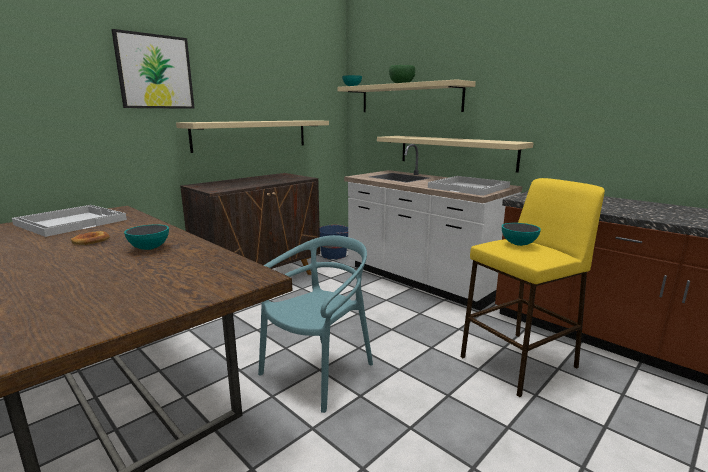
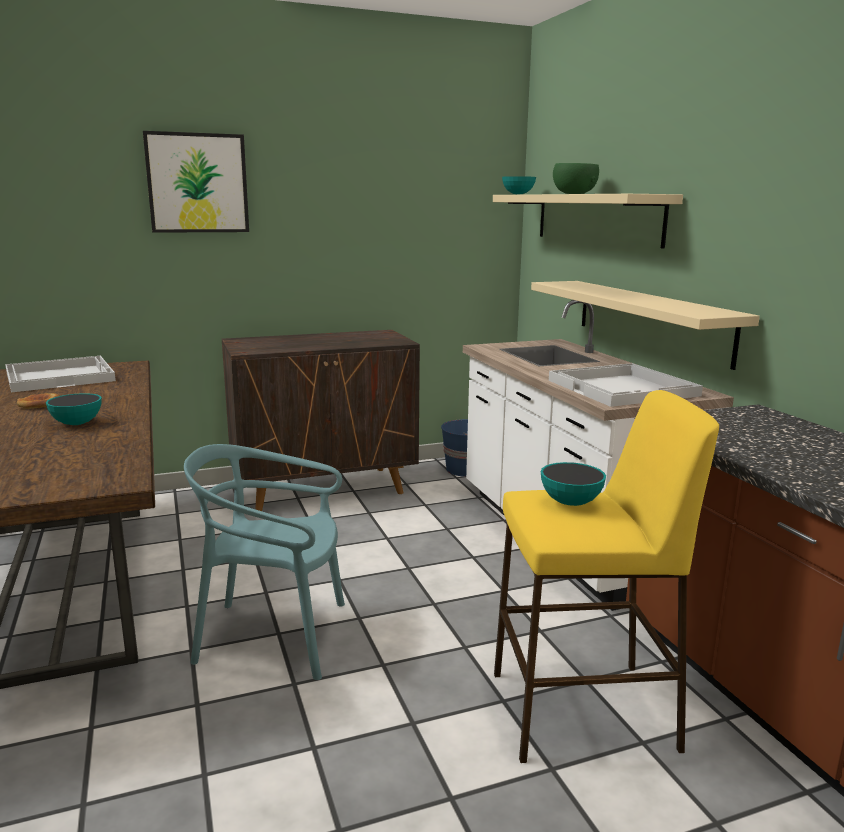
camera: 25 degrees right, 0 degrees up
beige shelf [176,120,329,153] -> none
turquoise chair [258,235,373,413] -> turquoise chair turned 150 degrees counterclockwise [184,444,345,680]

